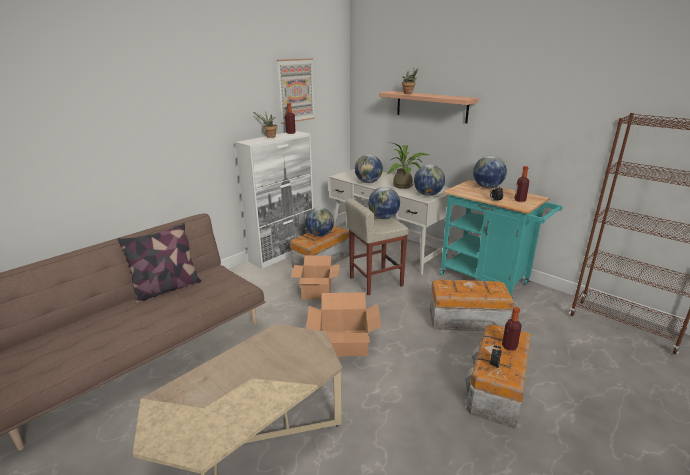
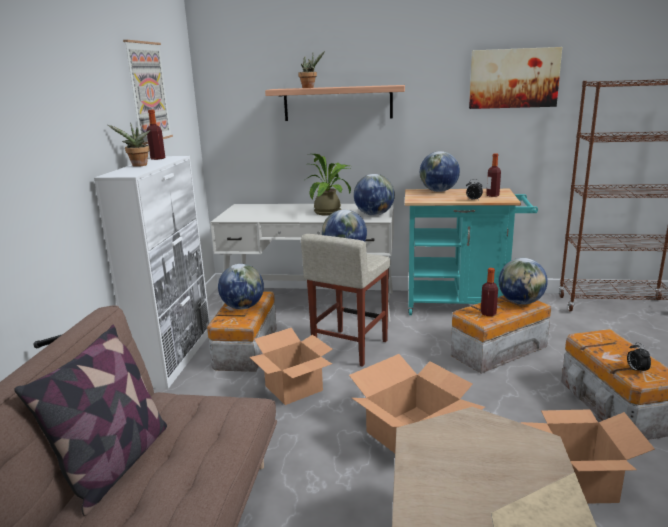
camera: 35 degrees left, 5 degrees down
globe [355,154,383,183] -> globe moved to [499,258,548,305]
bottle [502,307,522,351] -> bottle moved to [481,268,498,316]
none -> picture [469,47,562,109]
none -> cardboard box [520,409,655,504]

